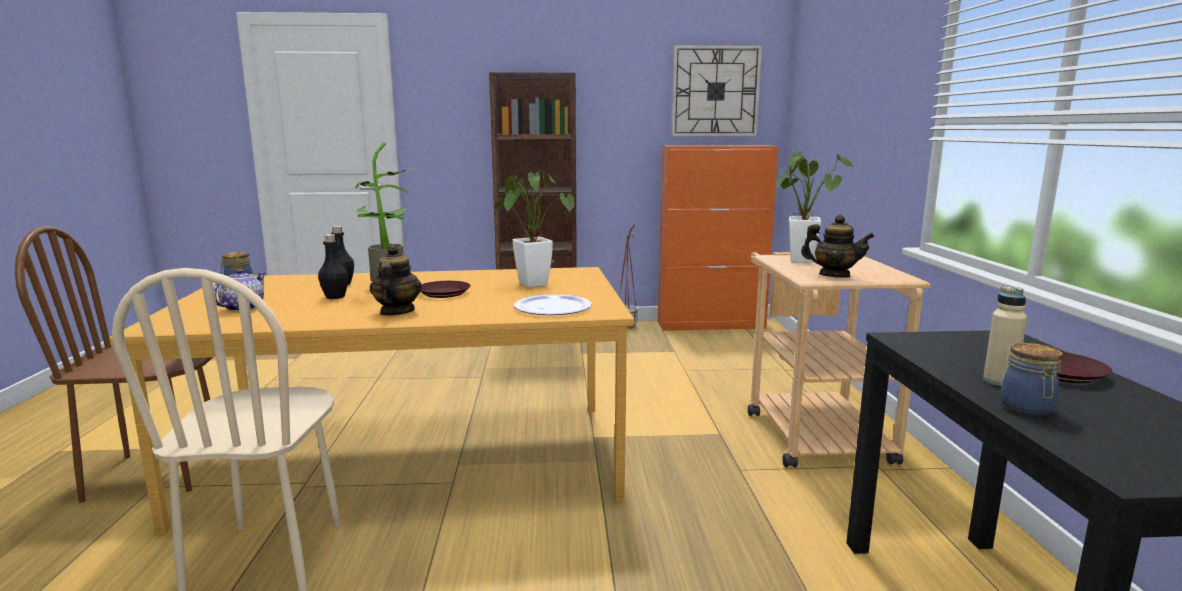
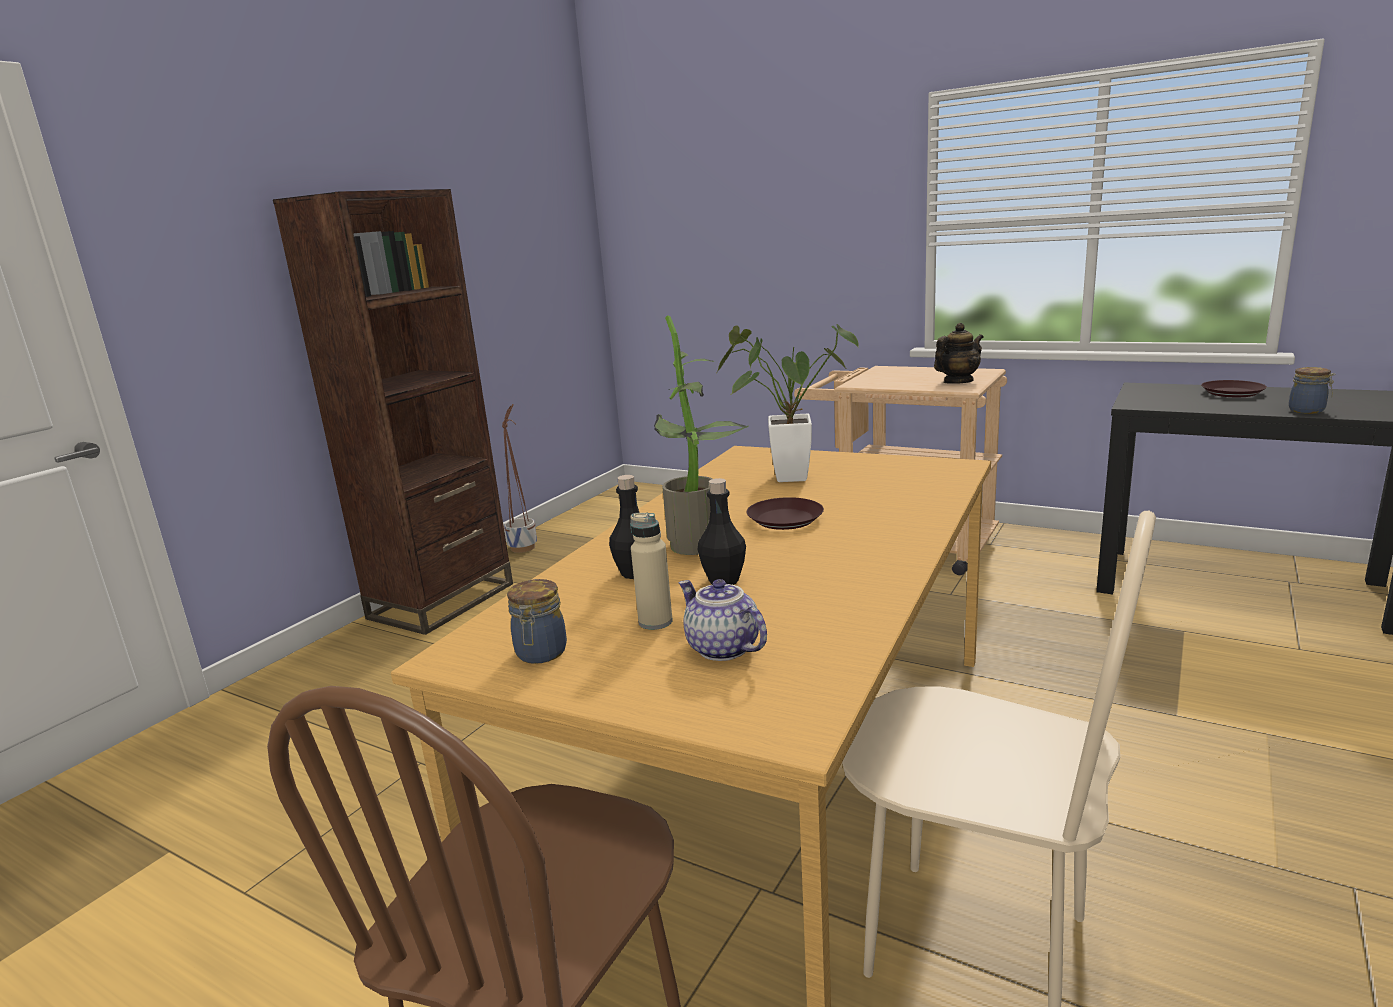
camera: 55 degrees left, 5 degrees up
teapot [370,245,422,316] -> none
plate [514,294,592,315] -> none
orange cabinet [658,145,779,331] -> none
wall clock [671,45,762,136] -> none
potted plant [778,152,854,263] -> none
beige bottle [983,285,1027,386] -> beige bottle moved to [630,513,673,630]

